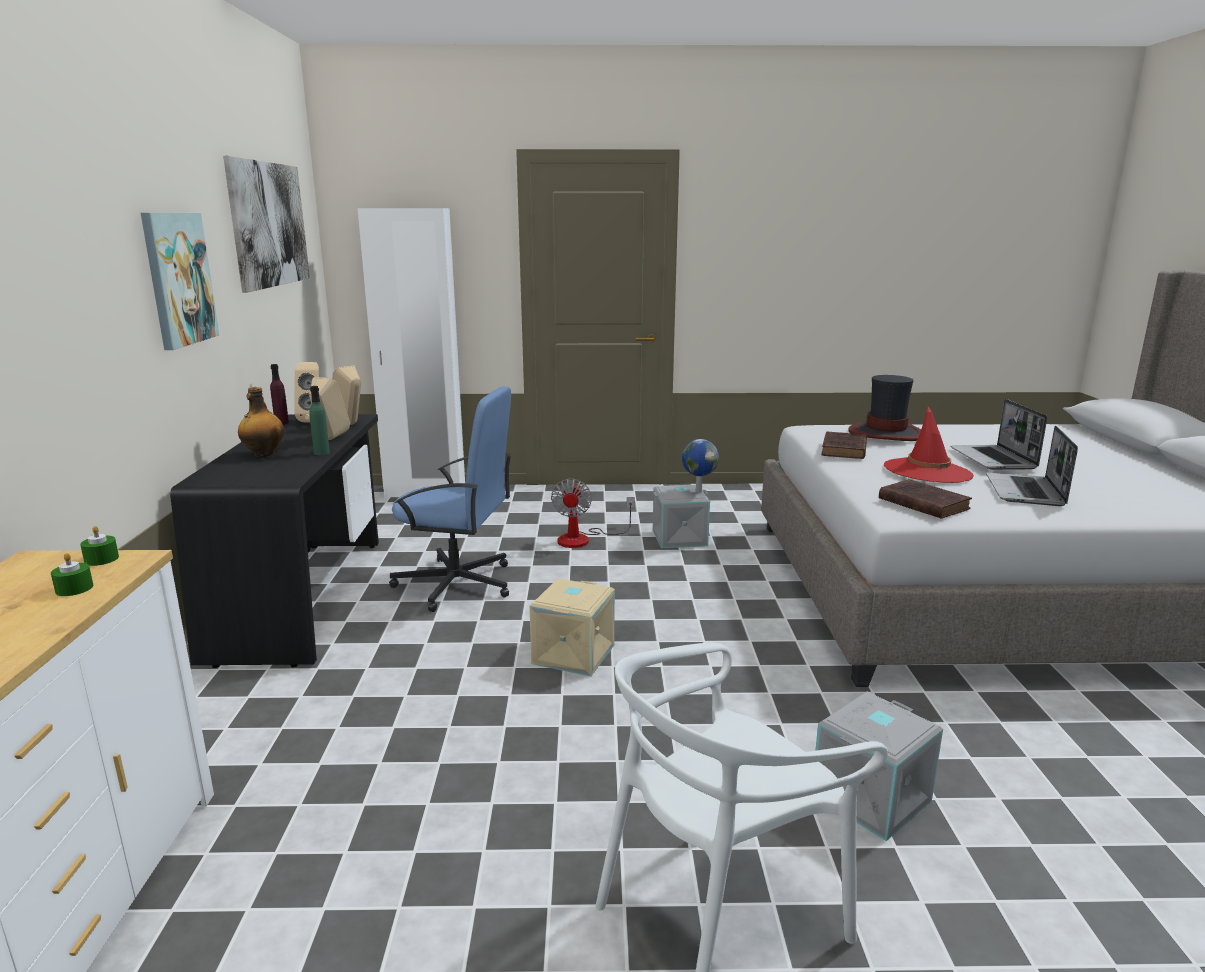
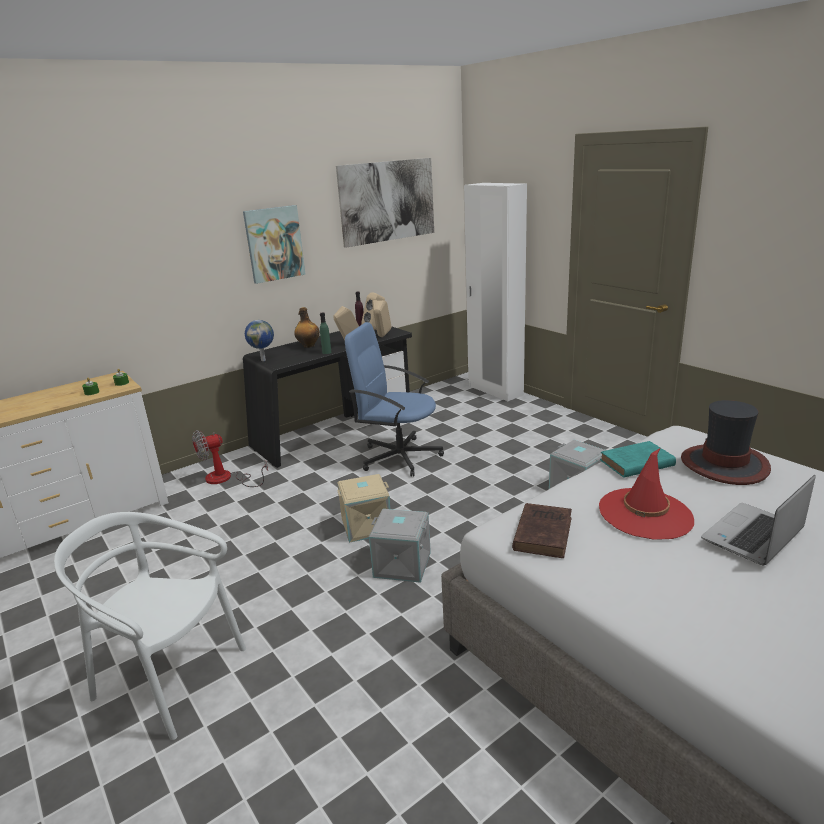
camera: 55 degrees right, 5 degrees up
blue office chair [389,386,512,612] -> blue office chair turned 135 degrees clockwise [345,322,444,477]
fan [551,479,635,548] -> fan moved to [192,430,268,487]
globe [682,439,719,493] -> globe moved to [245,320,274,361]
grey storage box [815,692,943,841] -> grey storage box moved to [369,509,431,583]
brown book [821,432,867,459] -> turquoise book [600,441,676,478]
laptop [986,426,1078,506] -> none

